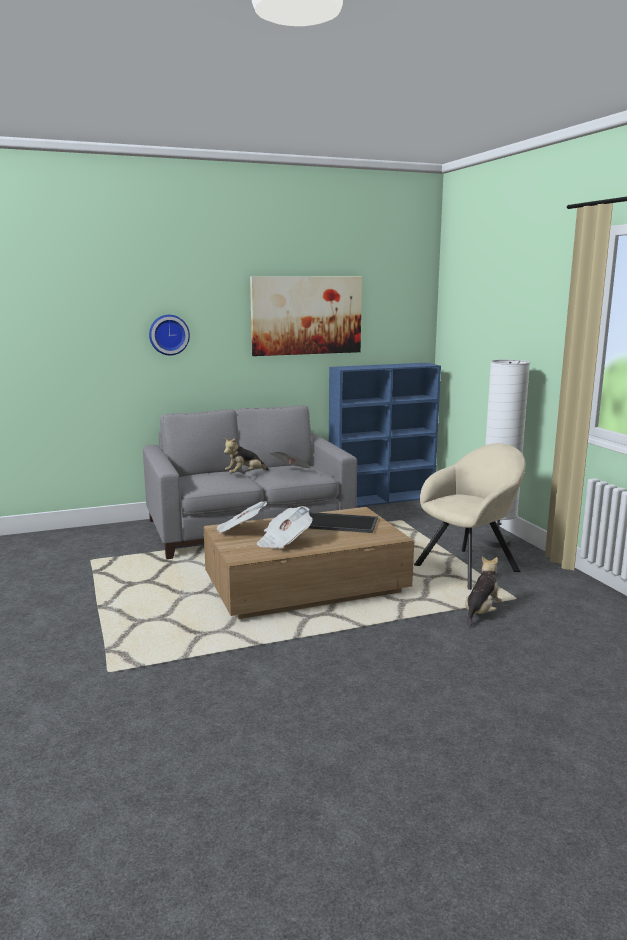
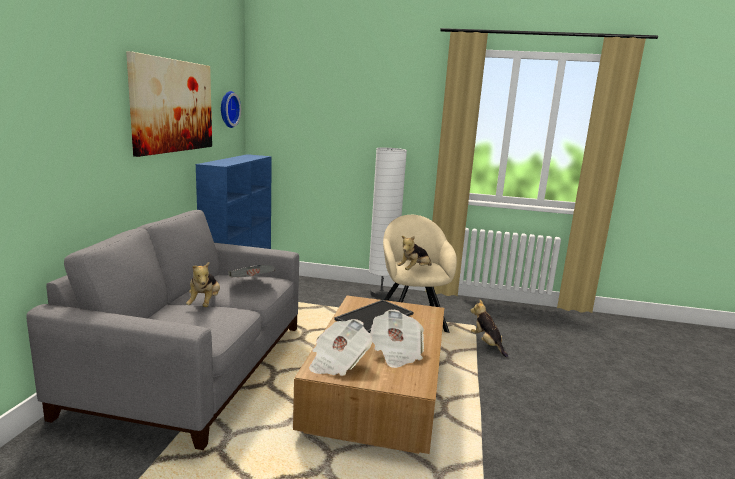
camera: 60 degrees left, 0 degrees up
wall clock [149,315,190,355] -> wall clock moved to [221,91,241,128]
none -> plush toy [397,236,432,270]

